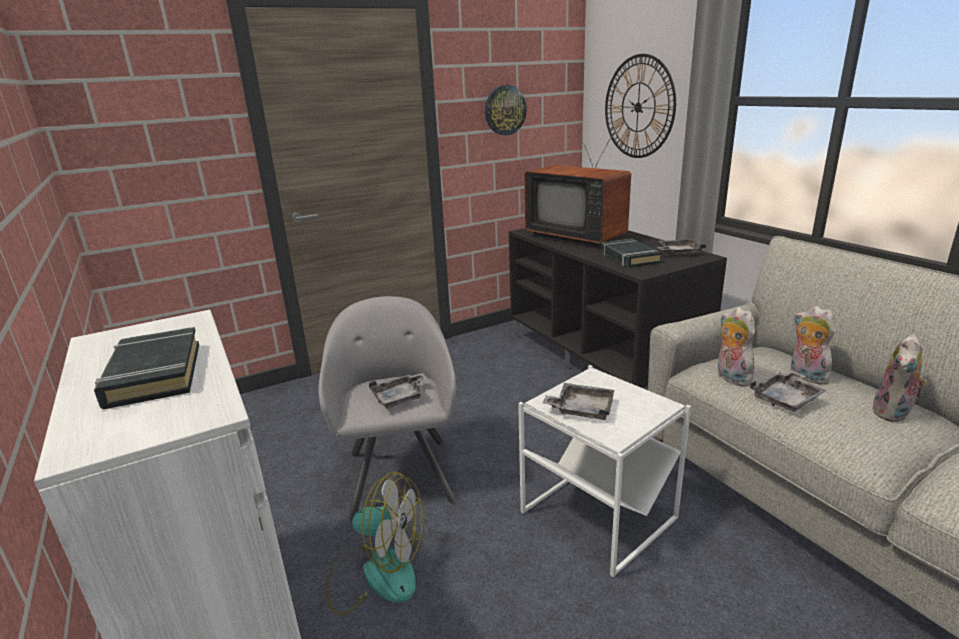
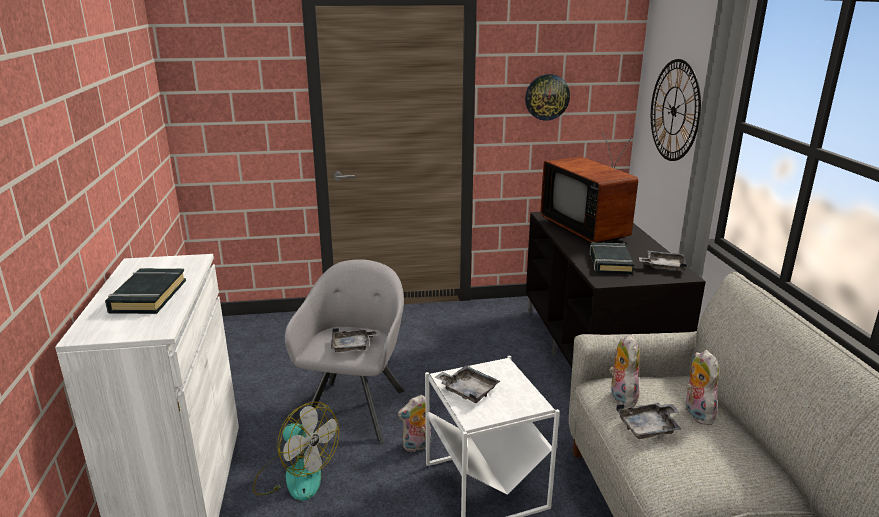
camera: 20 degrees right, 0 degrees up
plush toy [871,334,928,422] -> plush toy moved to [398,395,431,452]

